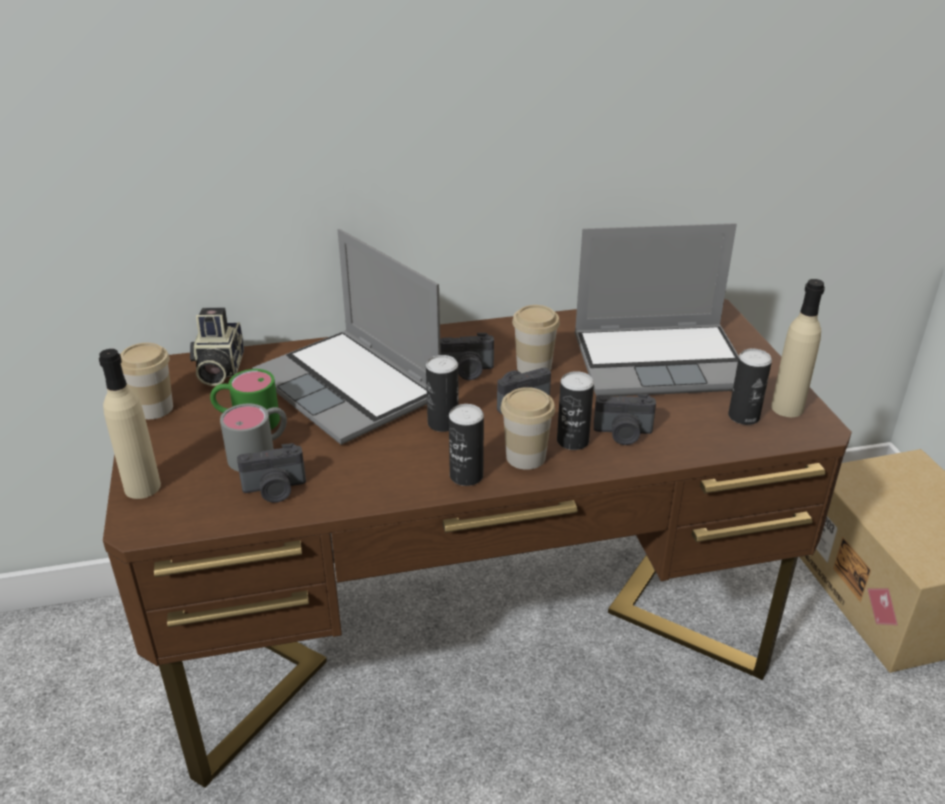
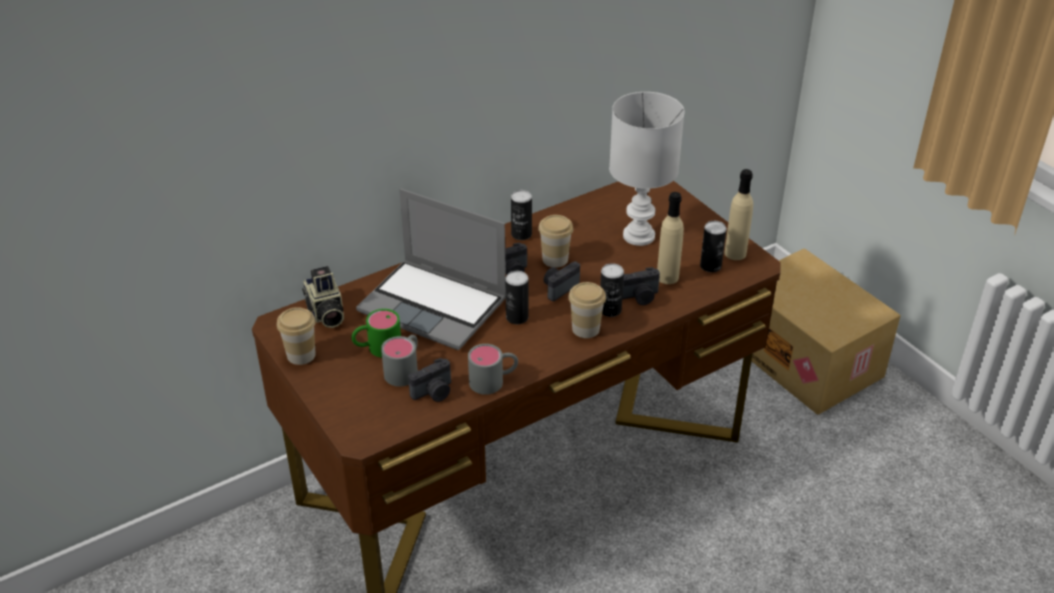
camera: 20 degrees left, 5 degrees up
beige bottle [99,349,161,499] -> beige bottle moved to [657,192,684,284]
can [449,404,484,486] -> can moved to [511,190,532,240]
laptop [575,223,739,397] -> white table lamp [609,92,685,246]
none -> grey mug [468,344,518,395]

